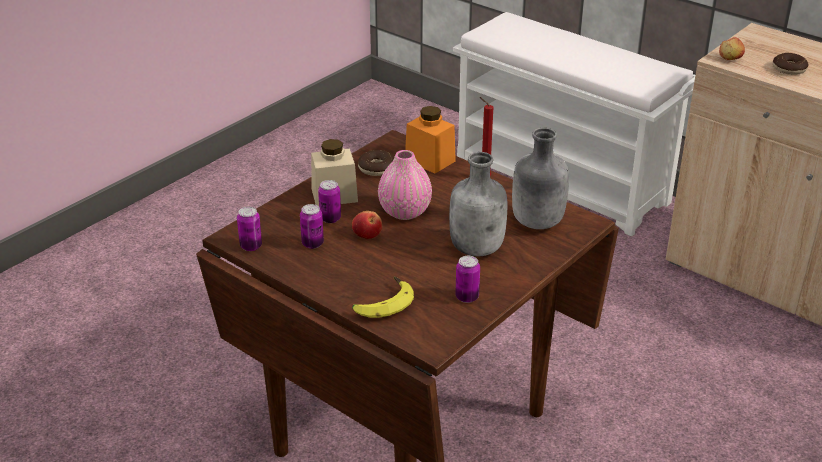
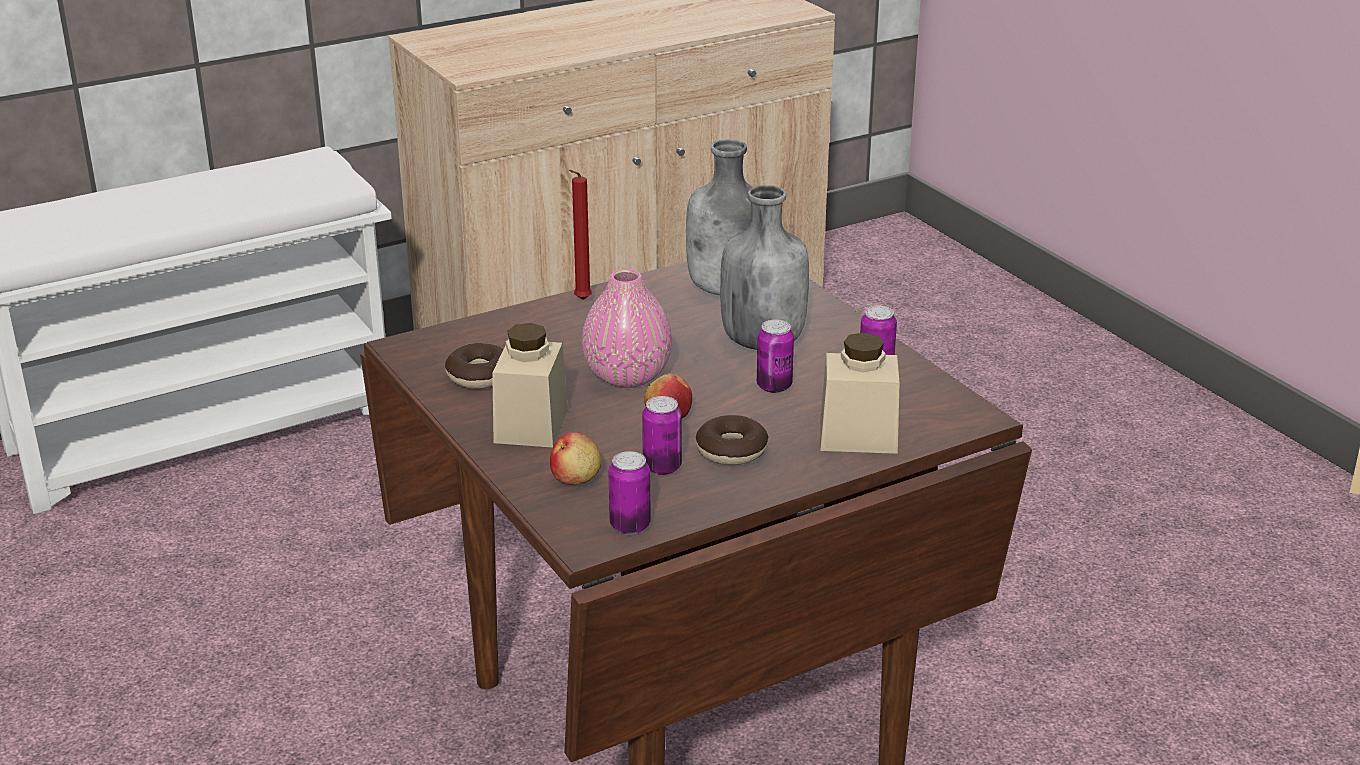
camera: 70 degrees left, 5 degrees down
can [318,180,341,223] -> can moved to [757,320,794,393]
banana [352,276,414,318] -> beige jar [820,332,899,454]
orange jar [405,106,456,174] -> none
apple [719,37,745,60] -> apple moved to [550,432,601,485]
donut [773,53,808,75] -> donut moved to [696,415,769,465]

